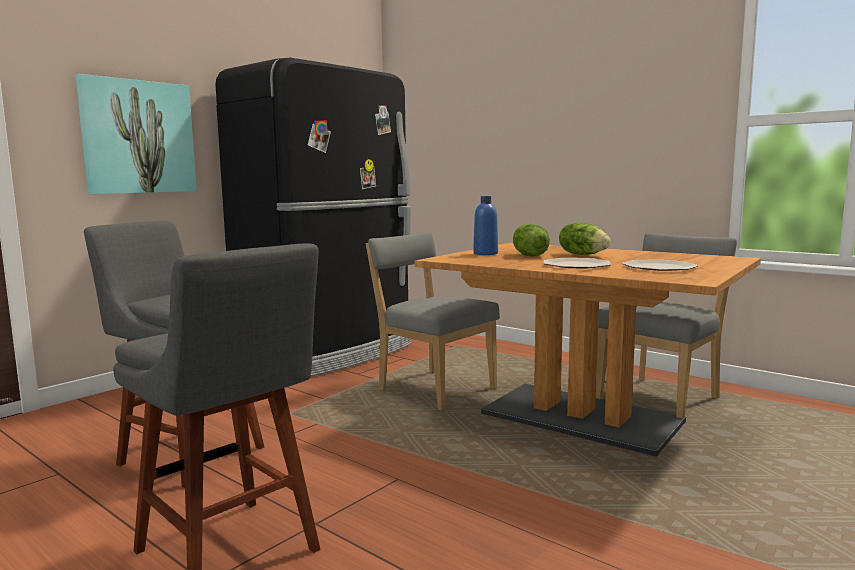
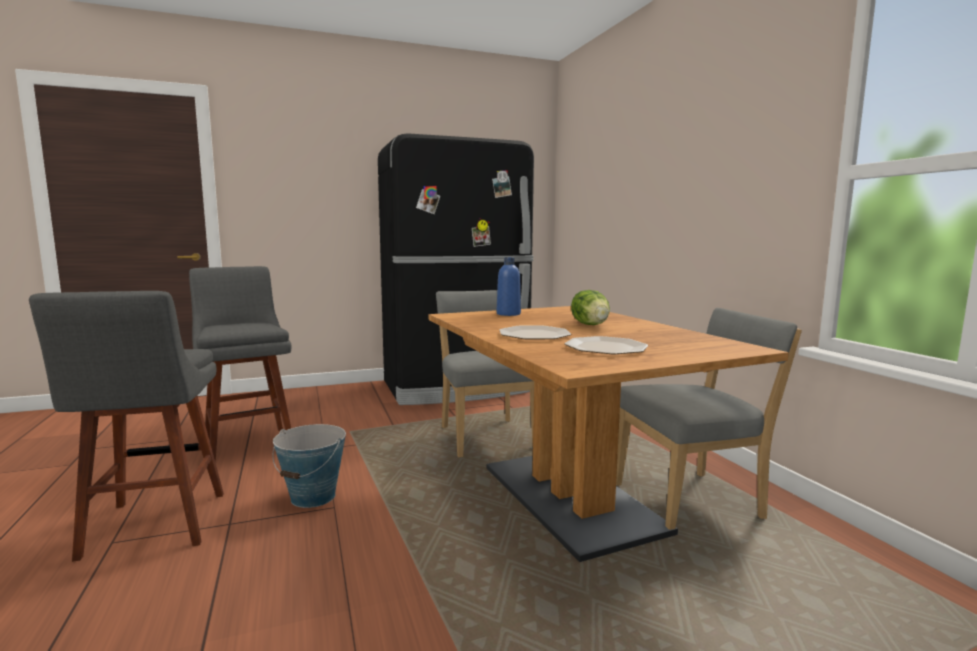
camera: 30 degrees right, 0 degrees up
picture [76,74,197,194] -> none
lettuce [513,224,550,257] -> none
none -> bucket [272,424,346,508]

